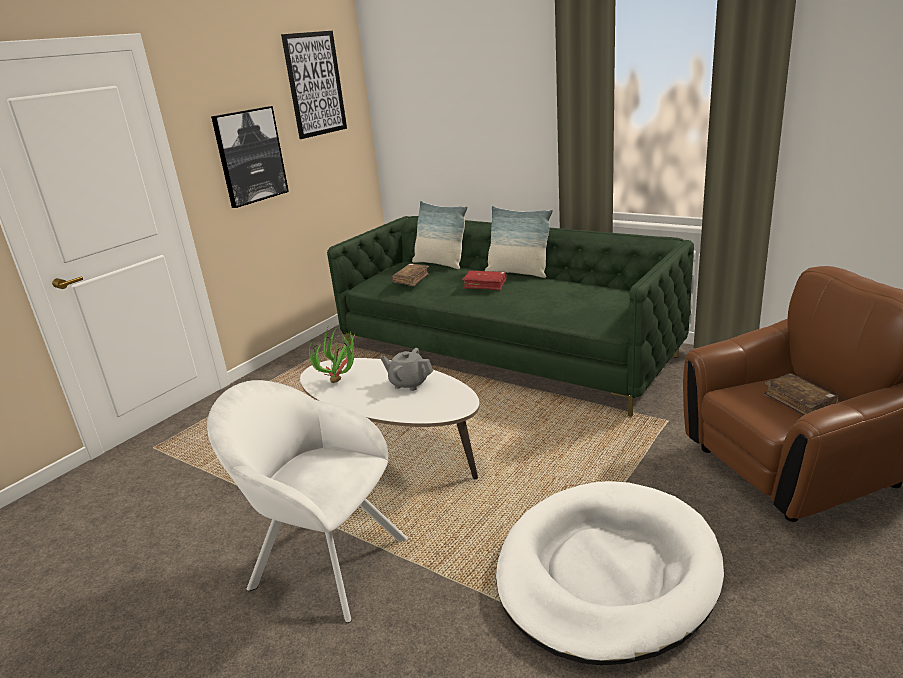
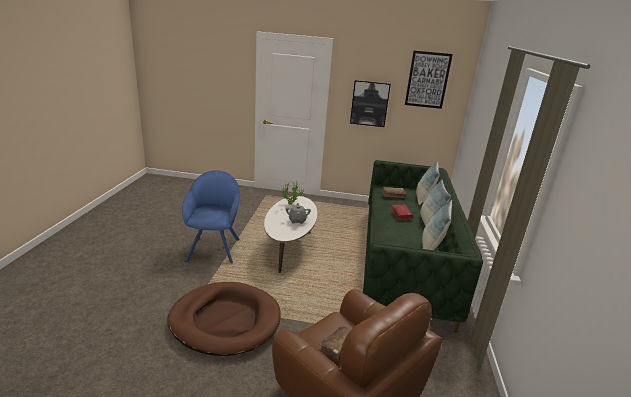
camera: 60 degrees right, 0 degrees up
white armchair [207,380,408,623] -> blue armchair [182,170,240,263]
white dog bed [496,481,724,665] -> brown dog bed [167,282,281,356]
none -> pillow [422,200,452,250]

